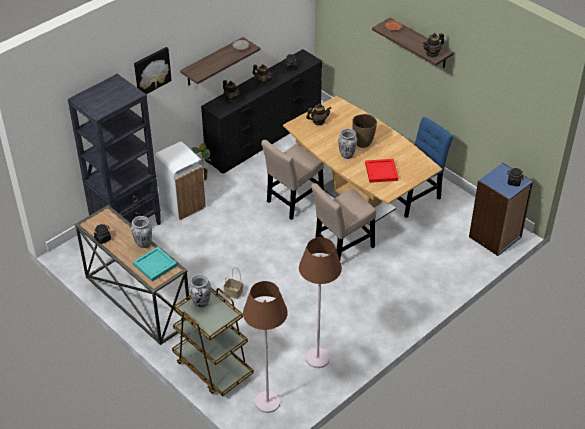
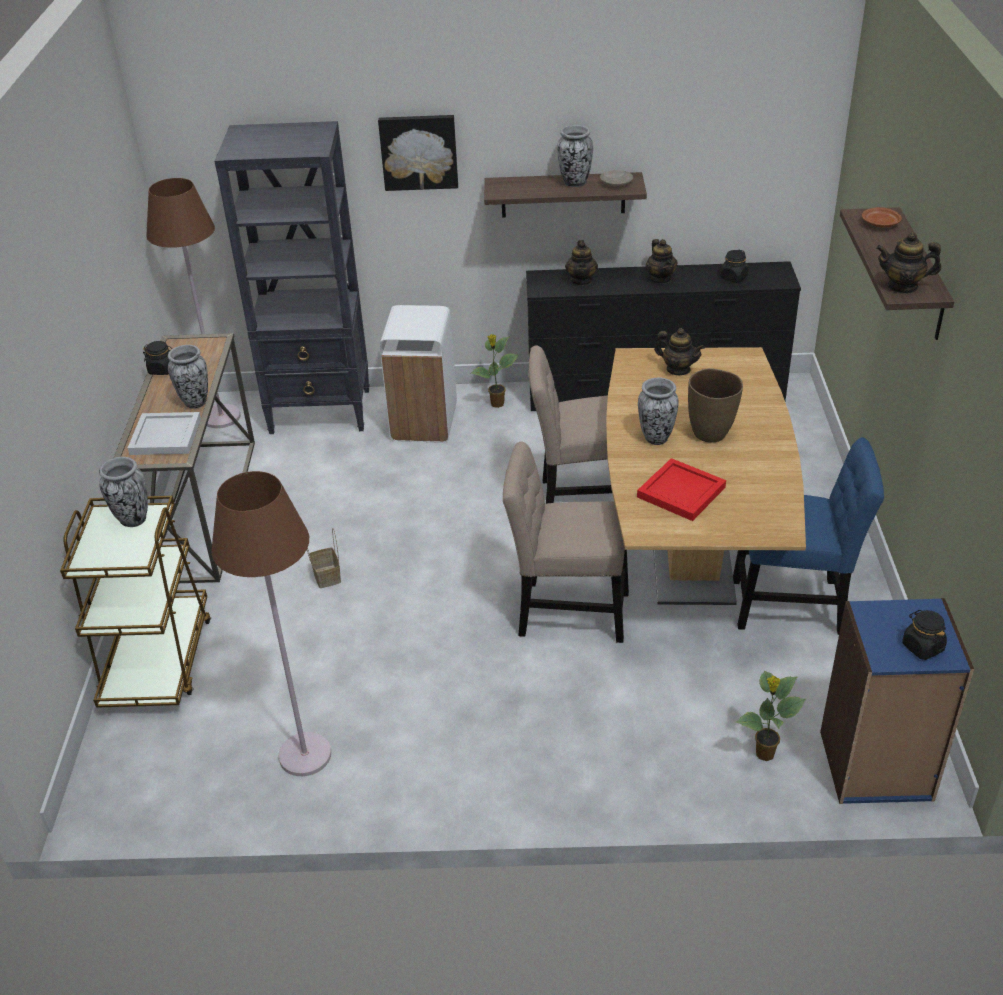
camera: 45 degrees right, 5 degrees down
turquoise tray [133,246,177,282] -> white tray [128,412,201,455]
brown floor lamp [243,281,288,413] -> brown floor lamp moved to [146,178,240,428]
none -> vase [557,125,593,187]
none -> potted plant [736,670,806,761]

